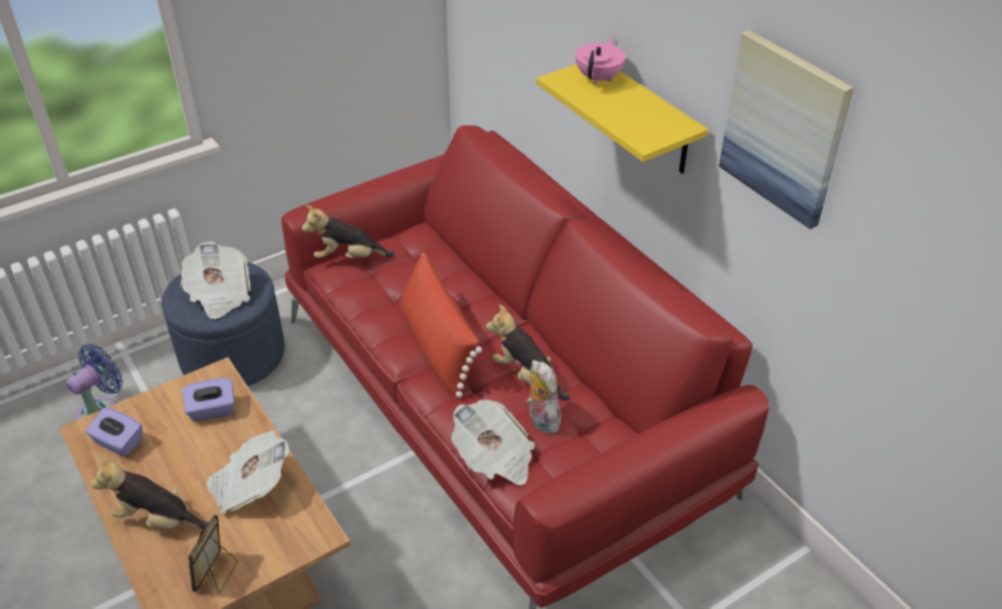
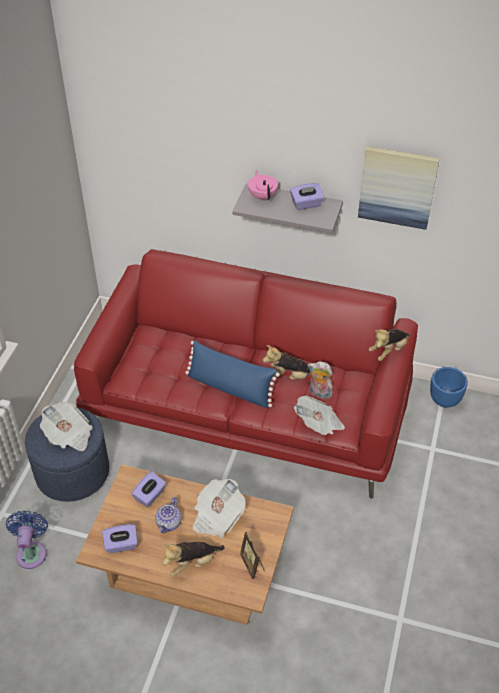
camera: 40 degrees left, 5 degrees up
plush toy [302,205,395,258] -> plush toy moved to [369,329,410,361]
red pillow [401,252,482,398] -> blue pillow [185,340,280,408]
yellow shelf [536,64,708,174] -> grey shelf [232,183,343,233]
none -> teapot [155,497,181,533]
none -> purple tissue box [290,183,324,210]
none -> blue planter [430,367,468,408]

